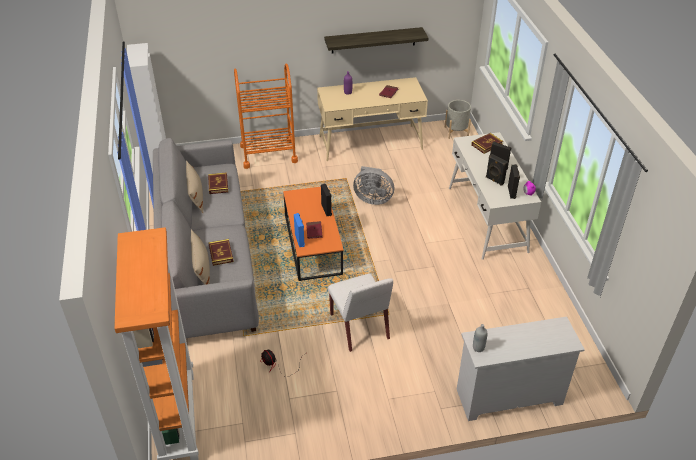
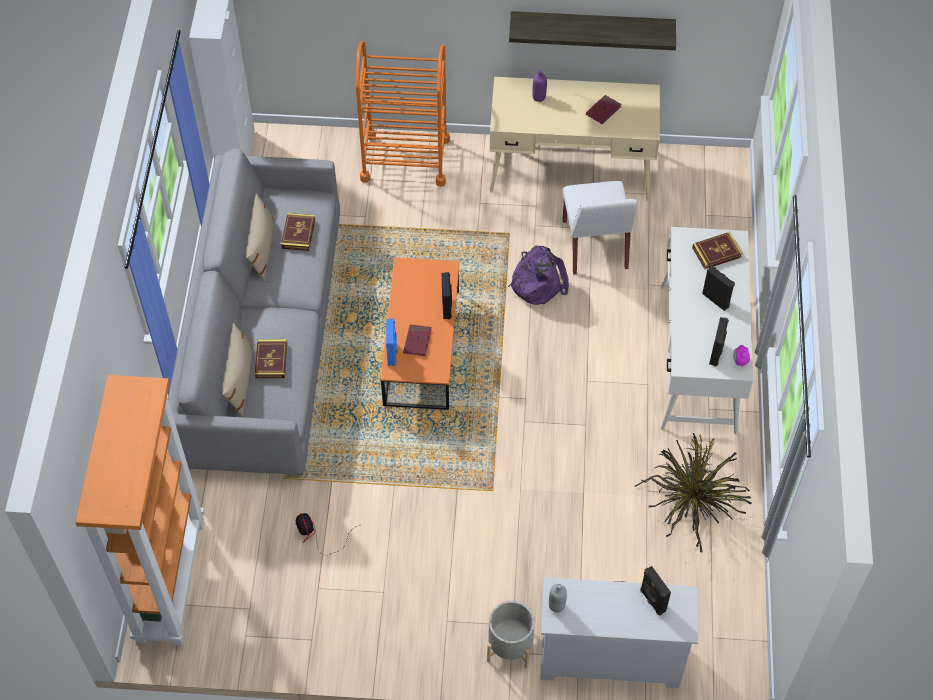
camera: 15 degrees right, 15 degrees up
white chair [328,274,393,352] -> white chair moved to [563,181,637,274]
grey fan [353,166,394,205] -> purple backpack [508,245,569,305]
grey planter [445,100,471,139] -> grey planter moved to [487,601,535,668]
black speaker [486,154,508,186] -> black speaker moved to [640,566,671,616]
none -> potted plant [635,433,752,552]

